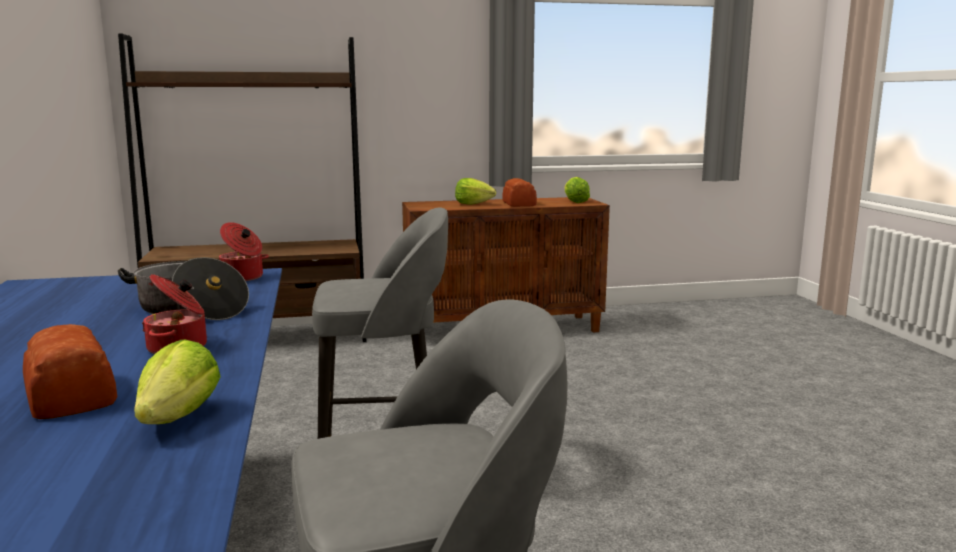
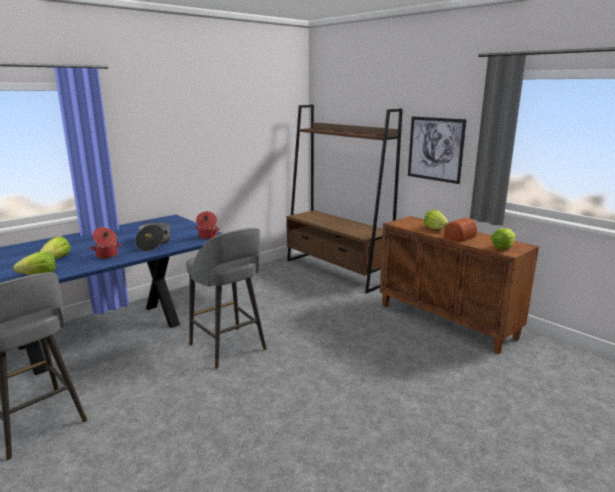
camera: 60 degrees right, 5 degrees up
bread [23,324,117,419] -> lettuce [39,236,70,259]
none -> picture [408,116,467,184]

